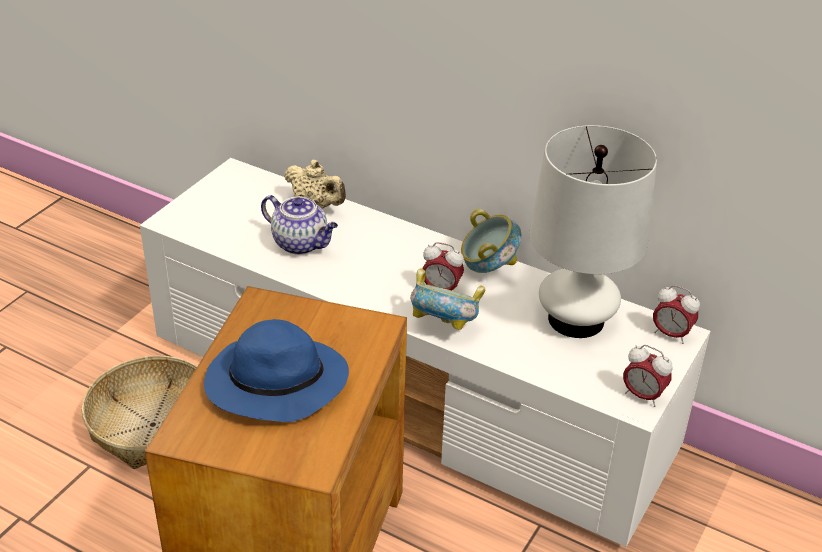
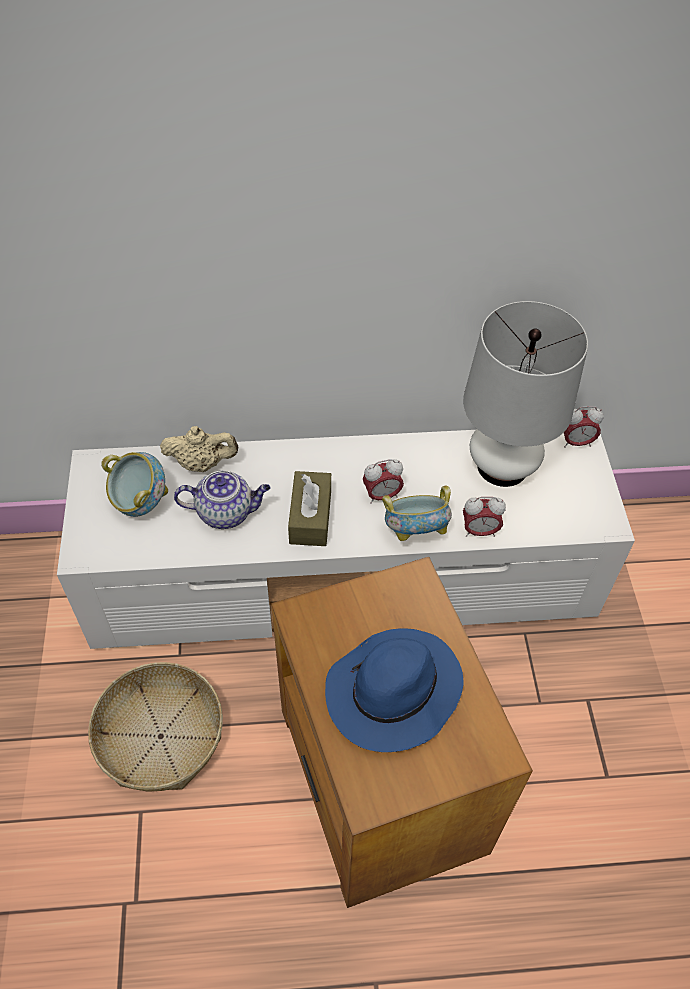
camera: 35 degrees left, 15 degrees up
bowl [461,209,521,273] -> bowl moved to [101,452,168,517]
alarm clock [623,345,673,407] -> alarm clock moved to [463,497,506,537]
none -> brown tissue box [288,471,331,546]

